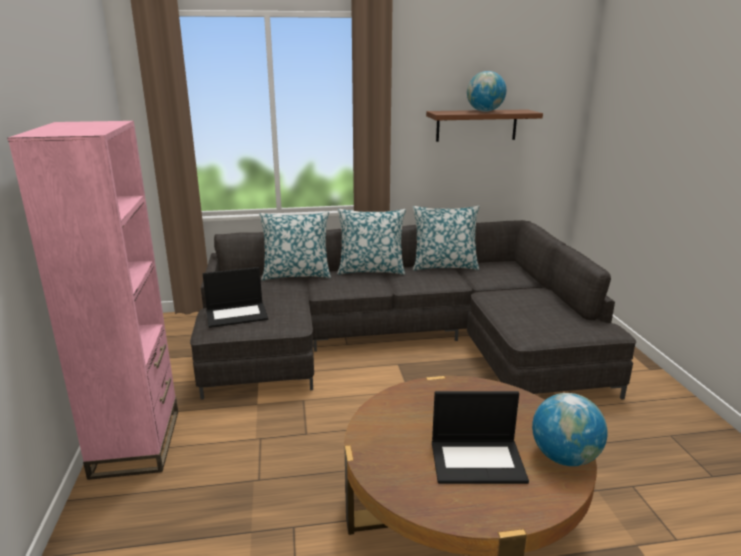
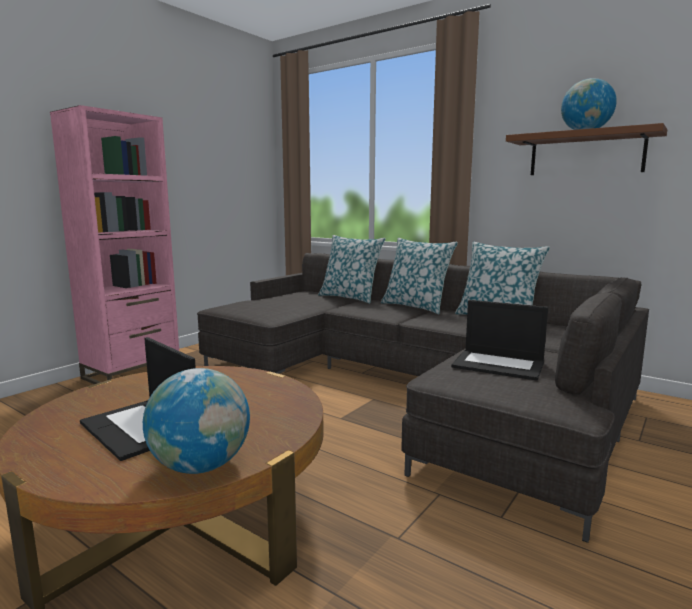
camera: 45 degrees right, 10 degrees down
laptop [203,267,268,328] -> laptop moved to [451,300,548,381]

